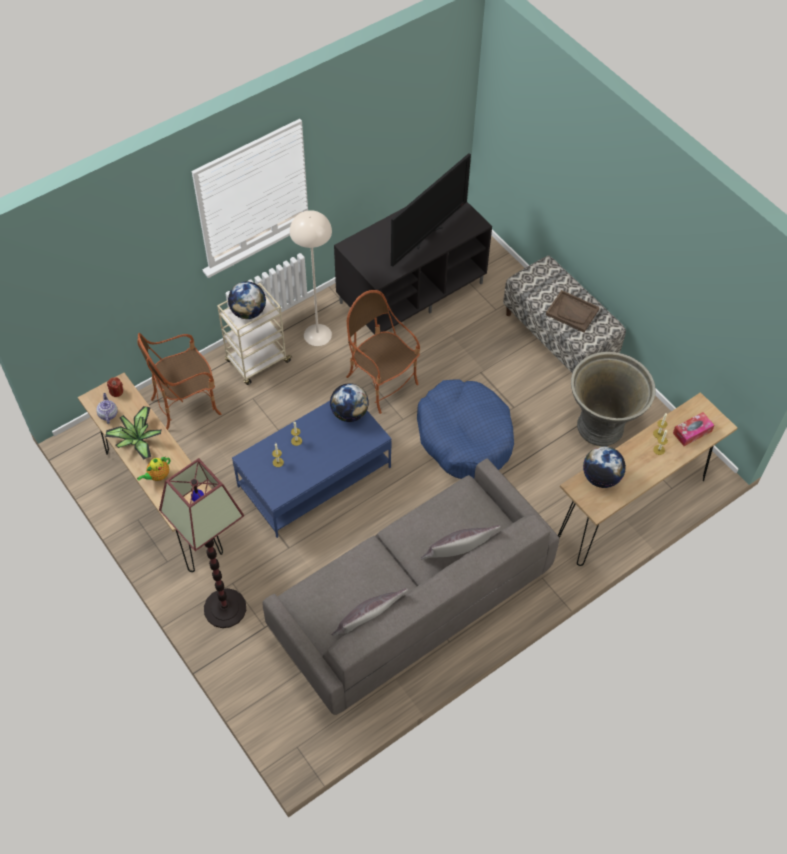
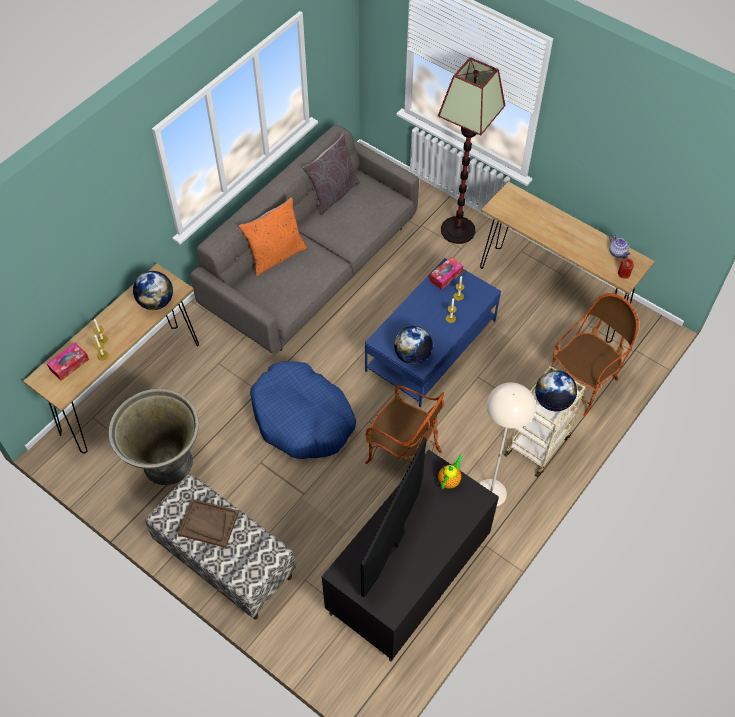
camera: 165 degrees right, 0 degrees up
potted plant [105,406,162,459] -> none
teapot [137,457,170,481] -> teapot moved to [438,455,463,489]
grey pillow [421,525,501,560] -> orange pillow [239,197,307,276]
none -> tissue box [429,257,463,290]

